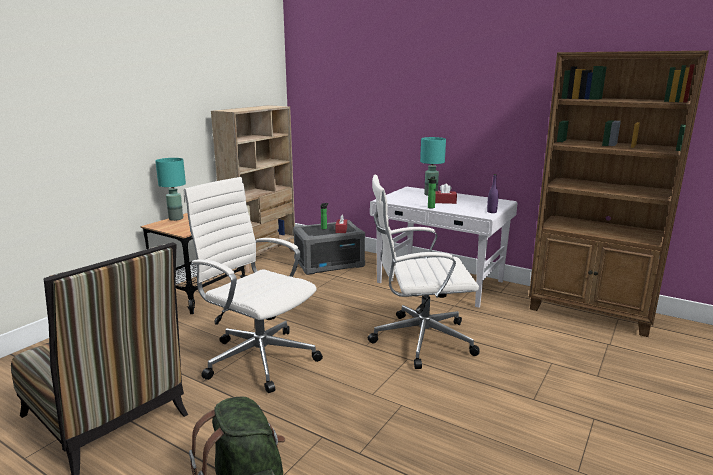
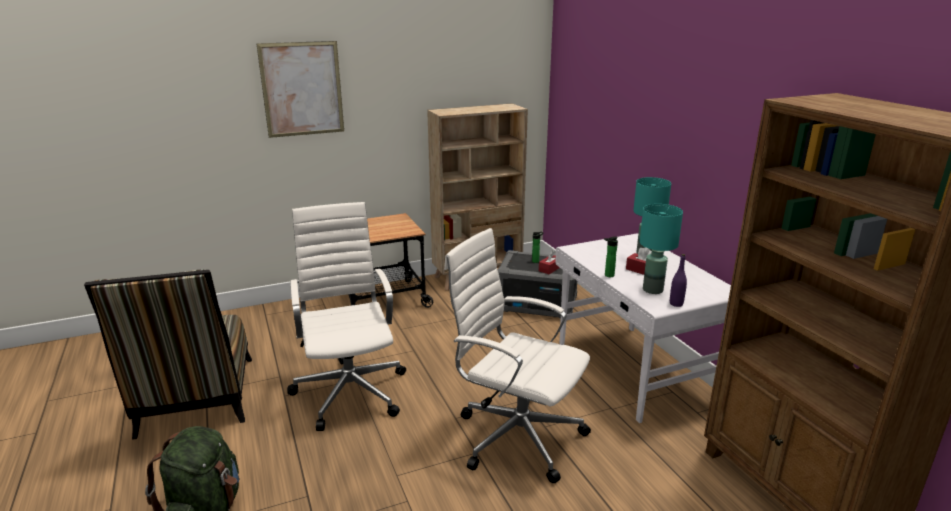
camera: 35 degrees right, 5 degrees up
turquoise table lamp [155,158,186,221] -> turquoise table lamp moved to [640,204,683,294]
none -> picture [257,41,344,138]

